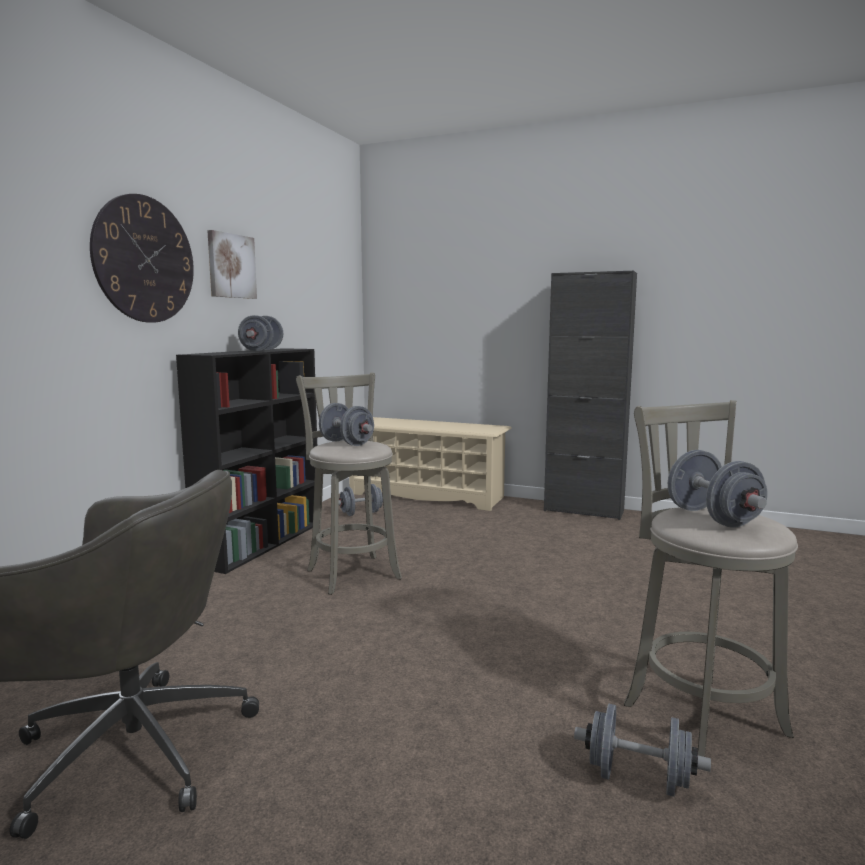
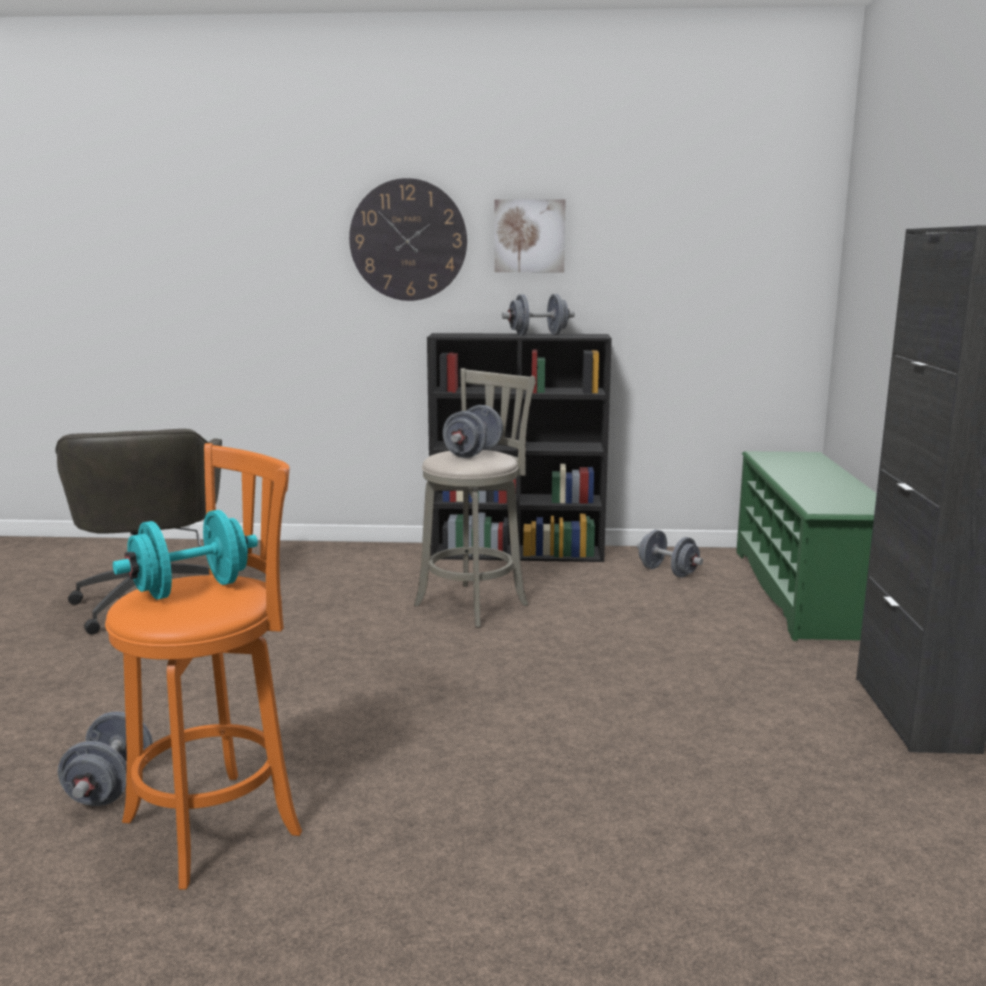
camera: 70 degrees right, 5 degrees up
beige shoe rack [349,417,512,511] -> green shoe rack [736,451,877,641]
grey stool [624,400,798,757] -> orange stool [105,443,302,890]
grey dumbbell [668,450,768,528] -> turquoise dumbbell [113,510,258,600]

